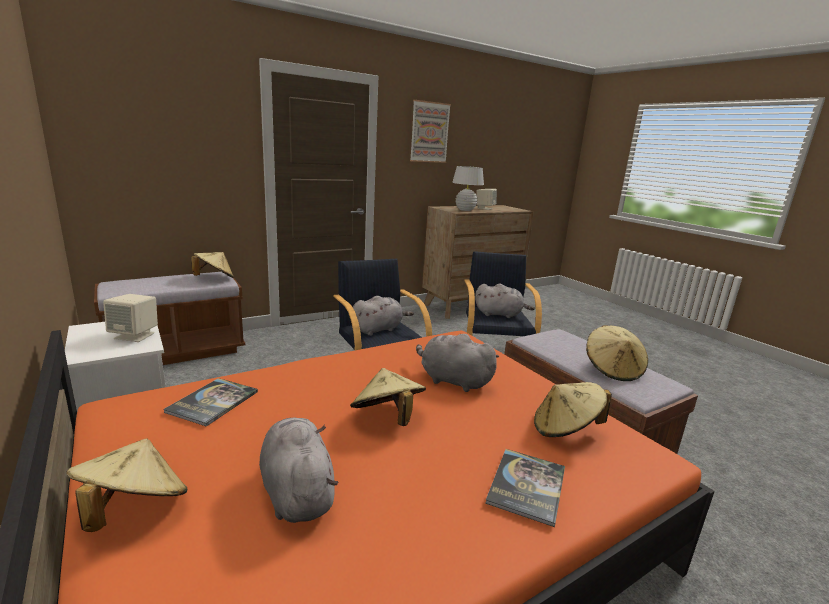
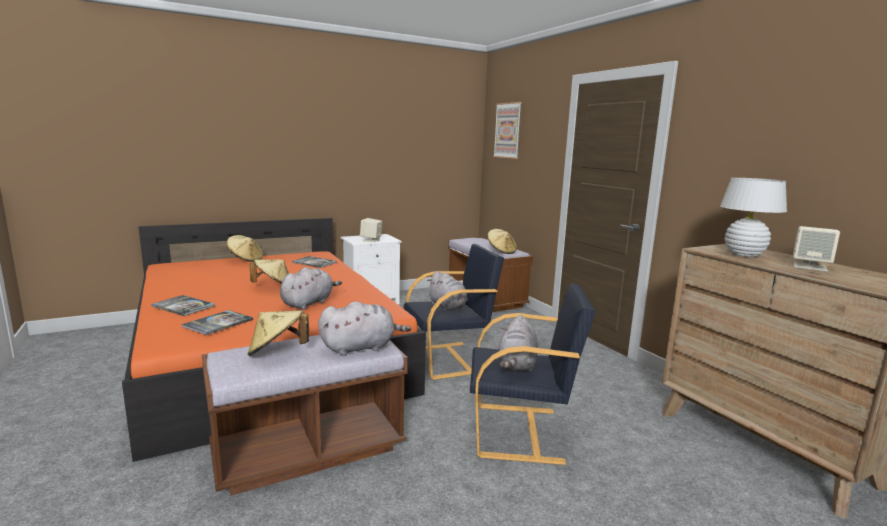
camera: 95 degrees right, 5 degrees down
grey plush toy [259,418,338,523] -> grey plush toy moved to [318,301,411,356]
picture [410,100,451,163] -> picture moved to [493,102,522,159]
beige hat [534,382,612,437] -> book [182,310,253,335]

